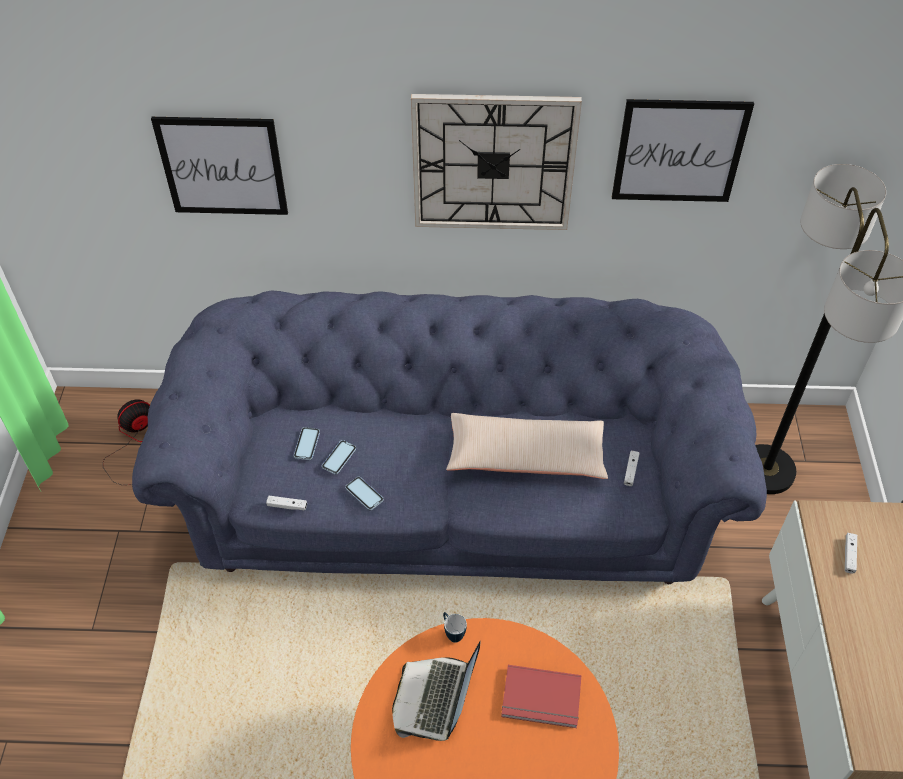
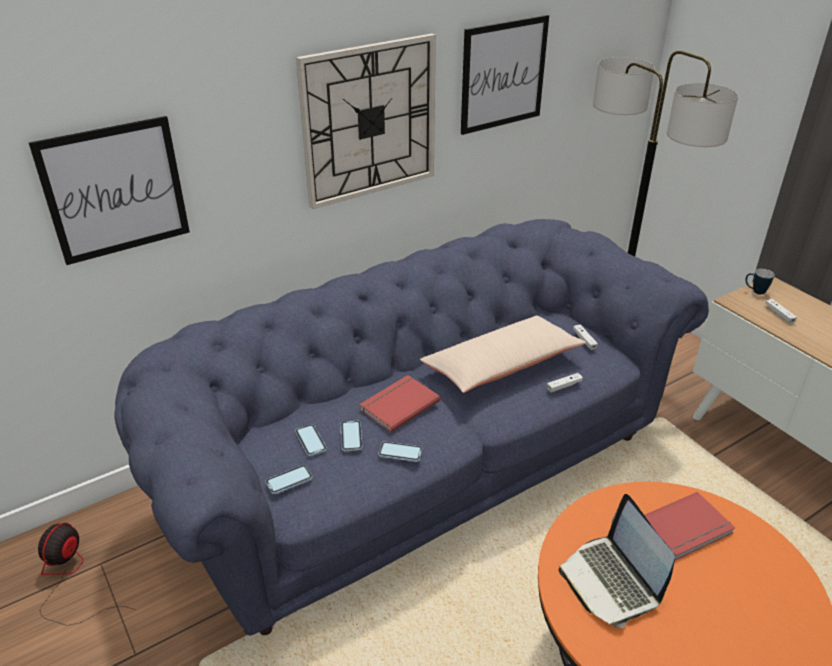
camera: 35 degrees left, 15 degrees down
white game controller [266,496,307,511] -> white game controller moved to [547,373,583,393]
mug [443,612,467,643] -> mug moved to [745,269,774,295]
none -> phone [266,465,313,495]
none -> red book [359,375,440,433]

